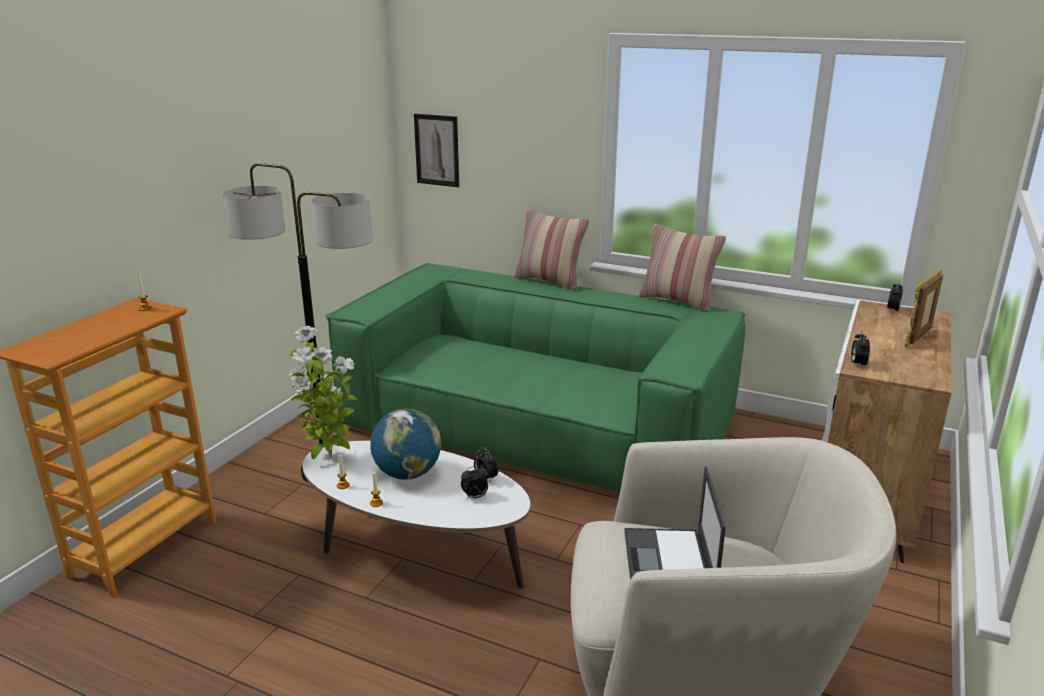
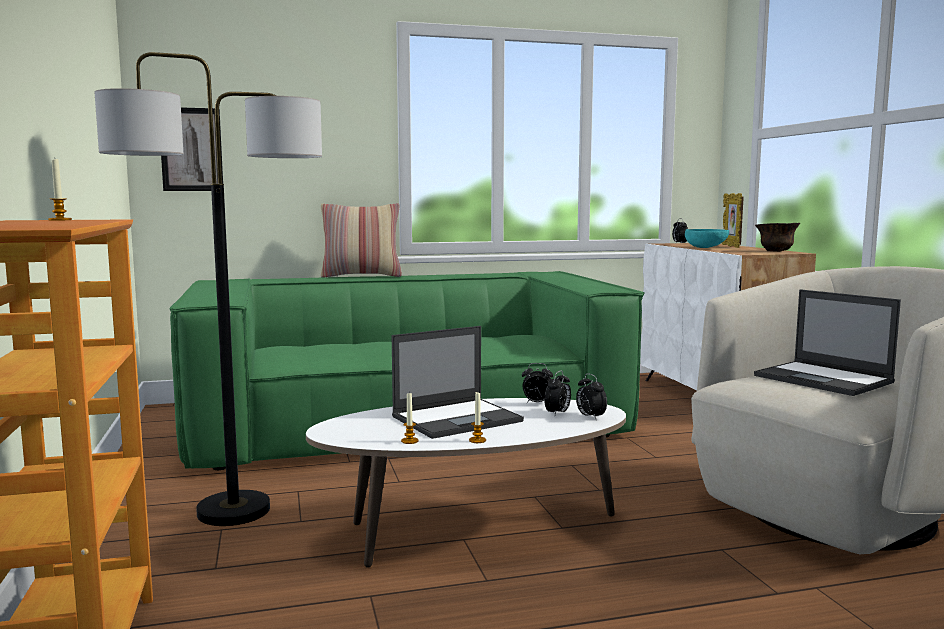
camera: 40 degrees left, 15 degrees down
potted plant [289,326,357,459] -> none
globe [370,409,441,480] -> laptop [392,326,524,439]
pillow [639,224,726,312] -> none
alarm clock [851,332,870,367] -> alarm clock moved to [576,373,607,419]
none -> turquoise bowl [685,229,729,248]
none -> brown bowl [755,223,800,252]

